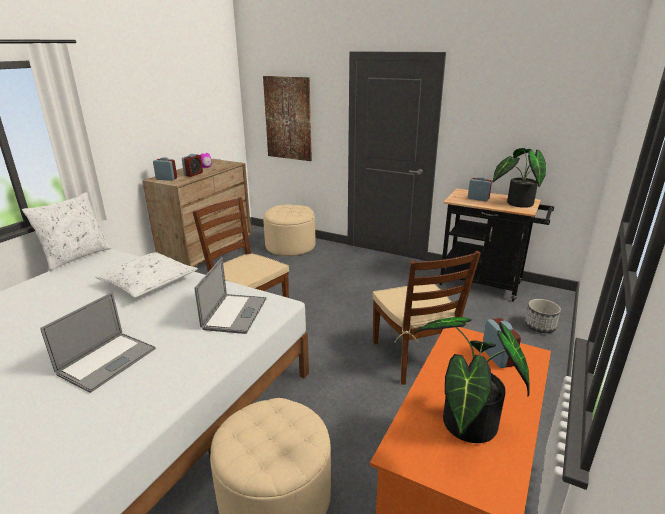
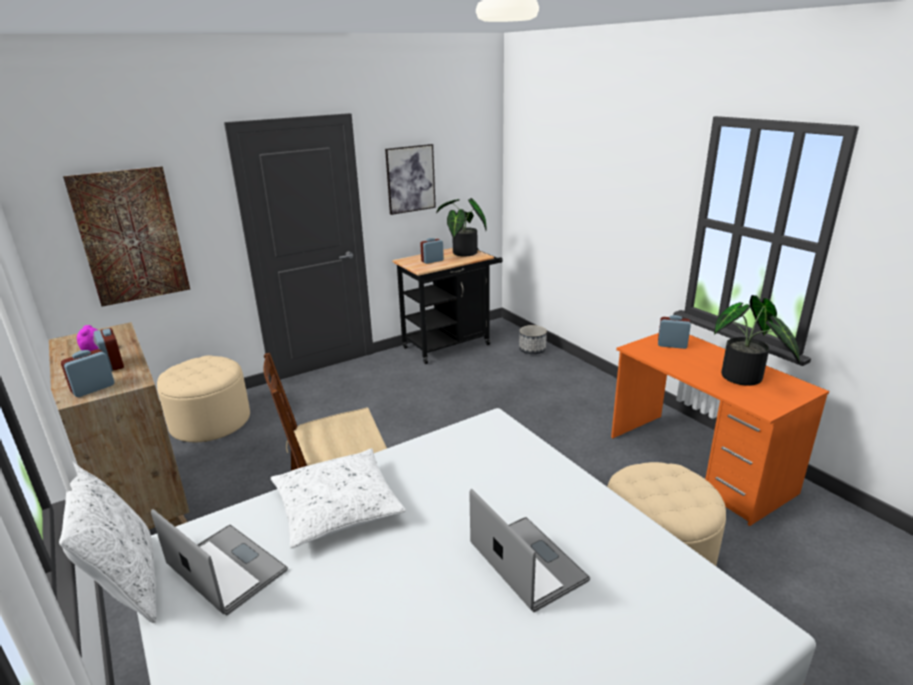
camera: 60 degrees left, 0 degrees up
laptop [195,257,266,334] -> laptop moved to [151,509,288,615]
brown chair [372,251,481,384] -> none
none -> picture [385,144,436,215]

